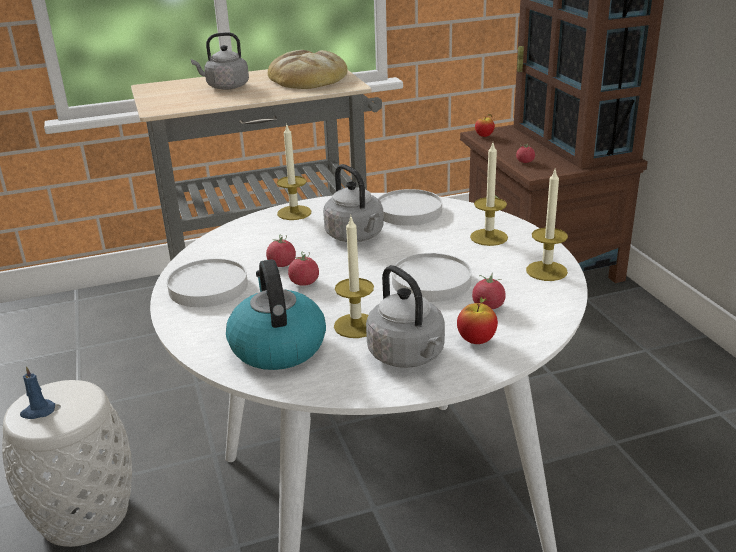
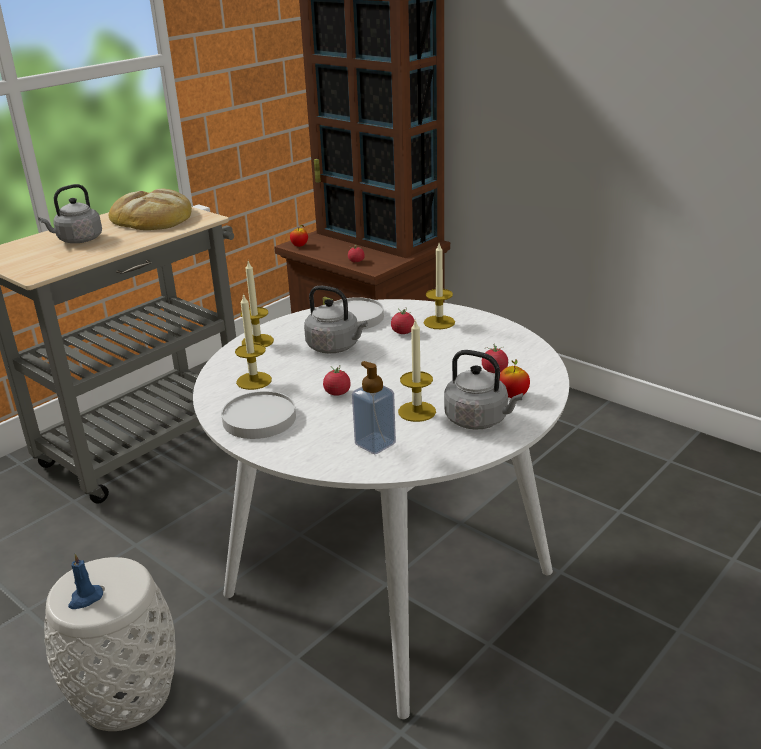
camera: 30 degrees left, 0 degrees up
kettle [226,260,326,370] -> soap dispenser [352,361,396,454]
tomato [266,234,296,267] -> tomato moved to [391,308,415,334]
white plate [392,253,472,302] -> none
candle [526,170,568,281] -> candle moved to [235,293,272,390]

